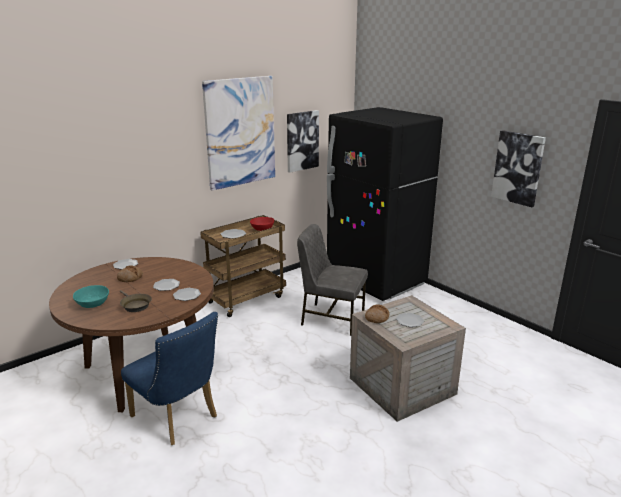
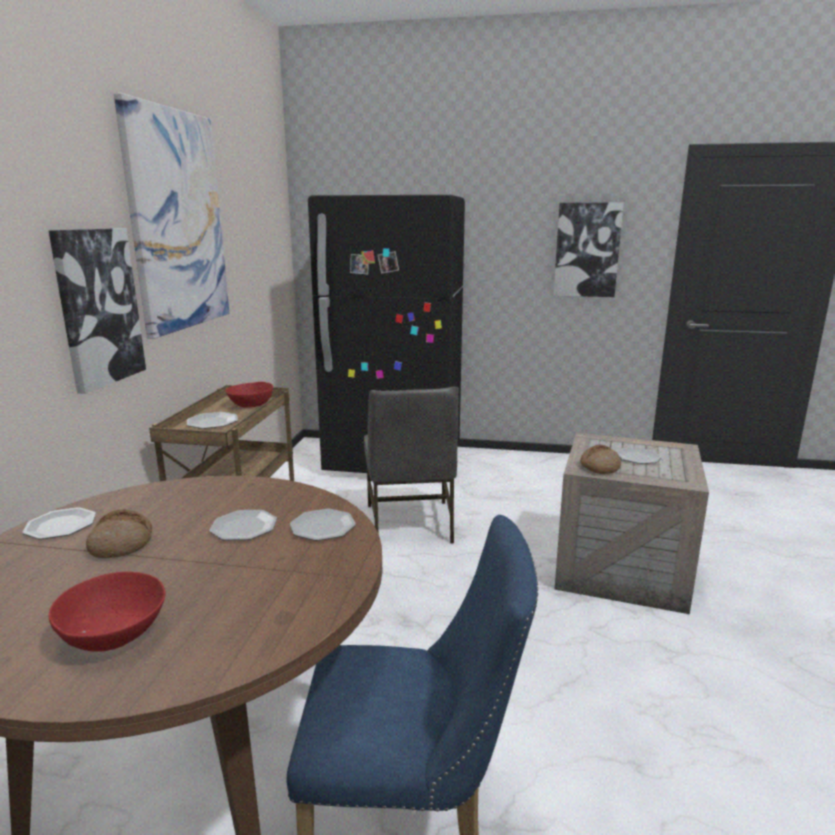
camera: 40 degrees left, 5 degrees down
turquoise bowl [73,285,109,308] -> red bowl [49,572,165,652]
brown frying pan [120,290,152,312] -> none
picture [287,110,319,173] -> picture moved to [49,228,146,394]
grey chair [297,224,368,336] -> grey chair turned 75 degrees counterclockwise [364,387,459,543]

